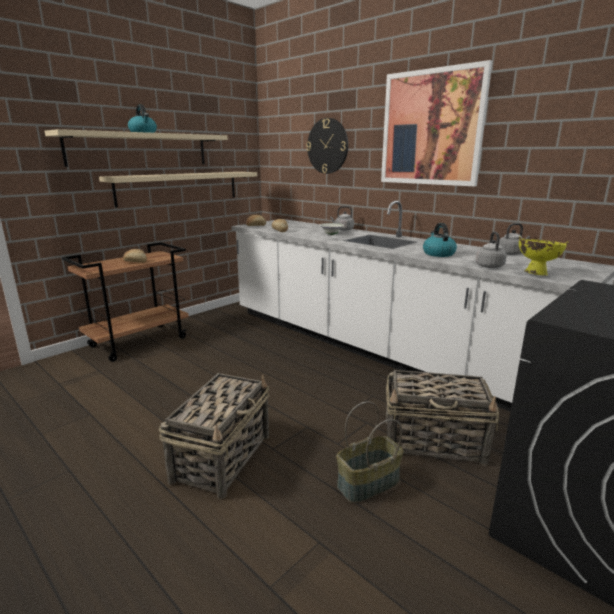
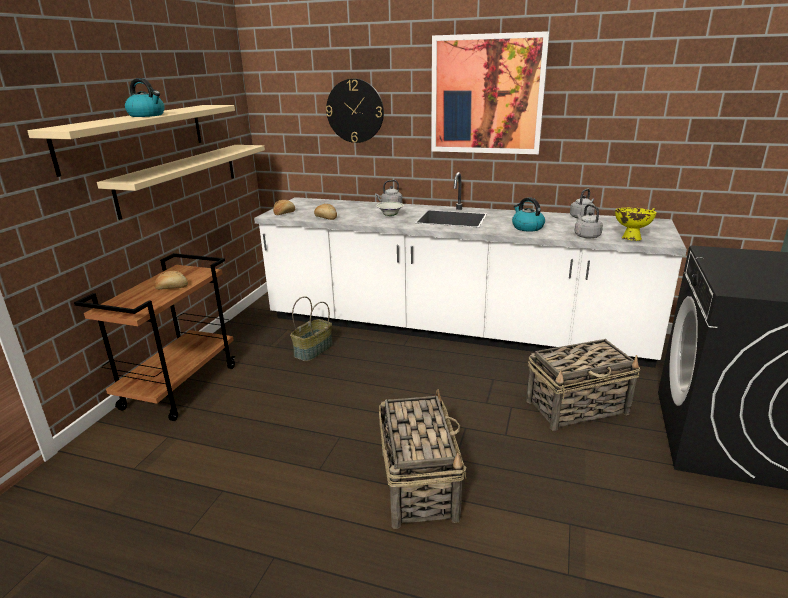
camera: 25 degrees left, 5 degrees up
basket [336,401,403,503] -> basket moved to [290,296,333,361]

